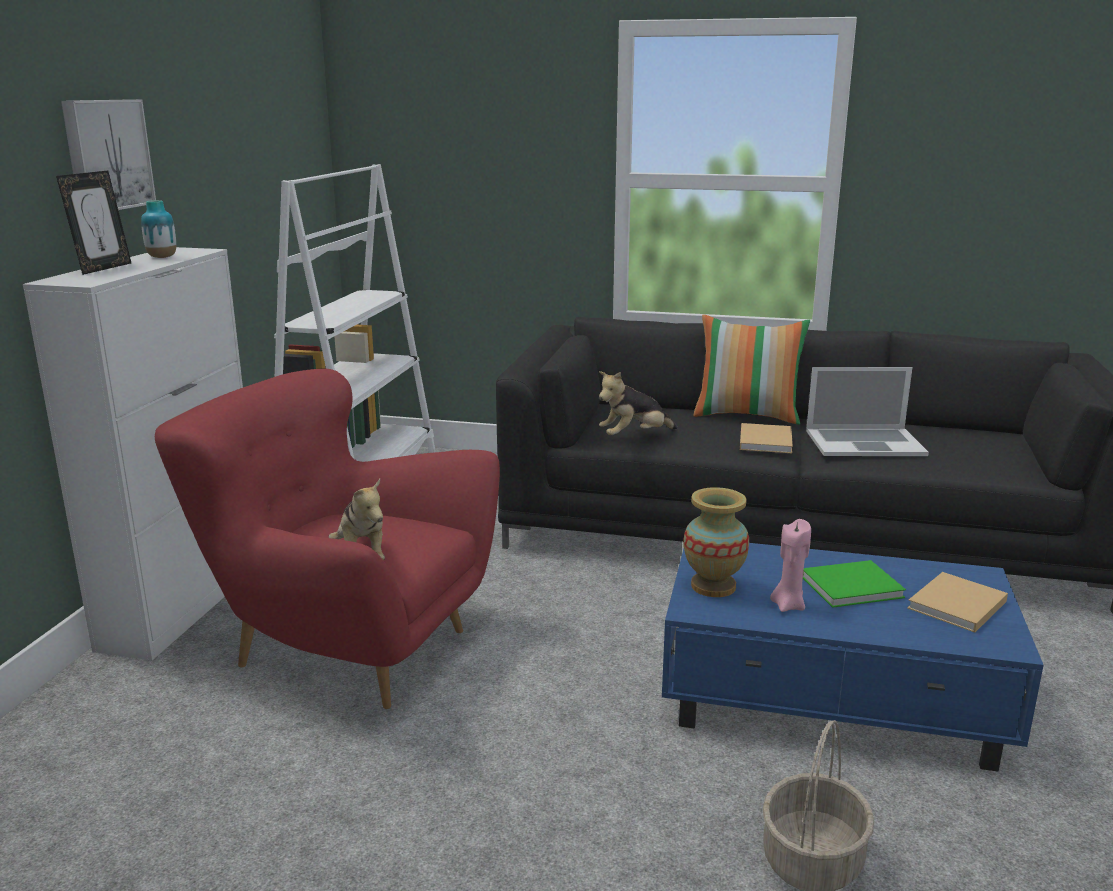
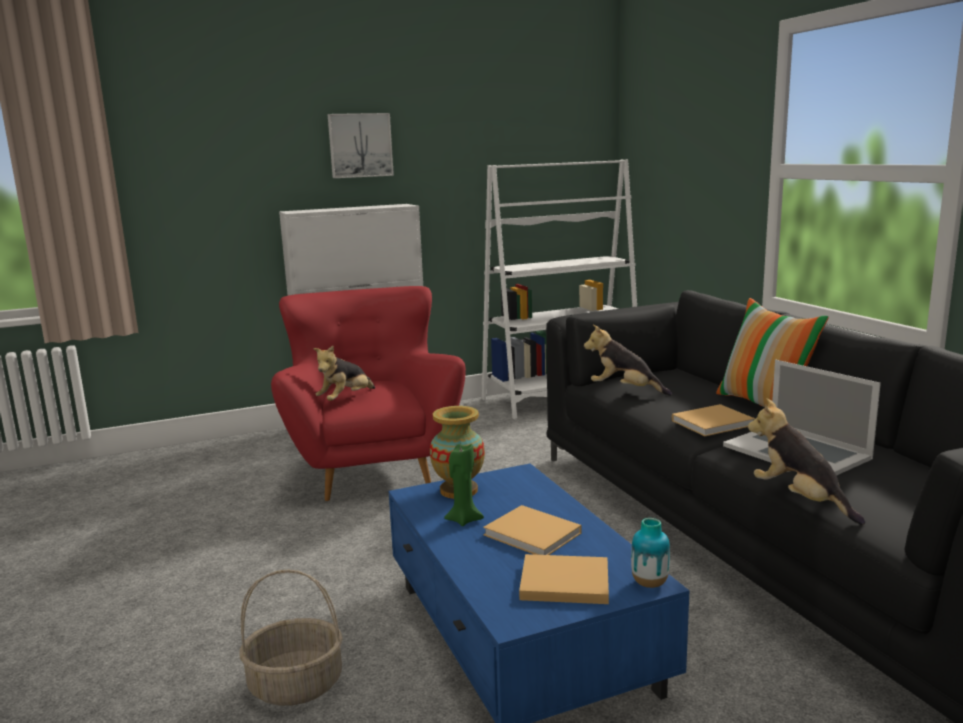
camera: 55 degrees right, 5 degrees down
picture frame [56,171,131,275] -> none
vase [141,200,176,258] -> vase moved to [631,518,670,588]
pink candle [770,519,811,612] -> green candle [444,442,484,526]
green book [803,560,906,608] -> beige book [483,505,581,555]
none -> plush toy [748,398,865,525]

